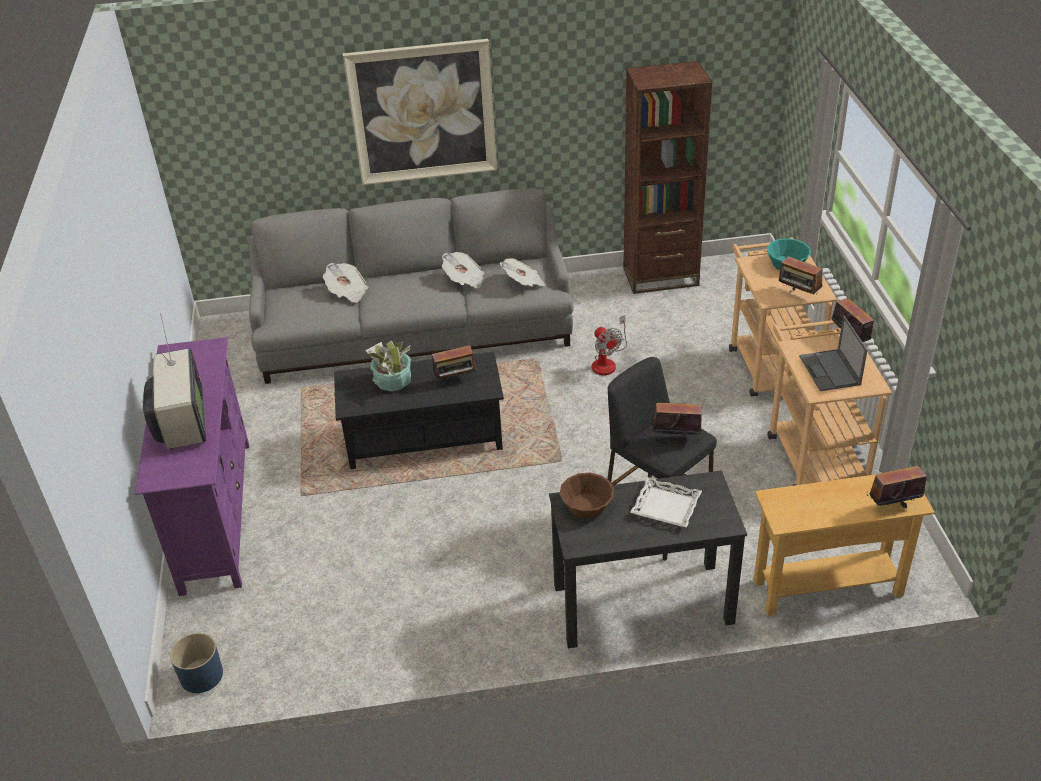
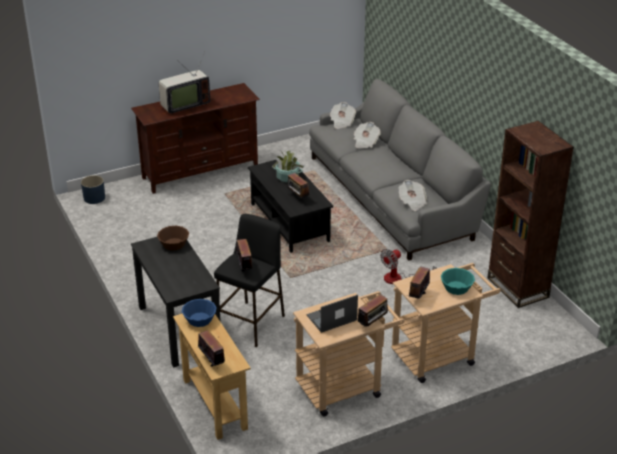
camera: 70 degrees right, 5 degrees down
purple tv stand [135,337,249,596] -> brown tv stand [131,83,260,194]
picture [343,39,497,185] -> none
newspaper [442,252,484,289] -> newspaper moved to [330,102,356,129]
white tray [630,477,702,527] -> none
none -> blue bowl [182,299,217,327]

